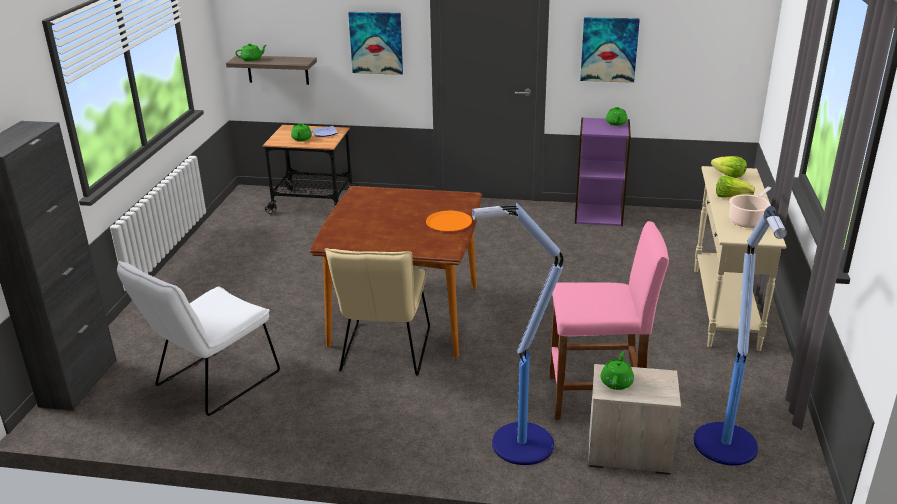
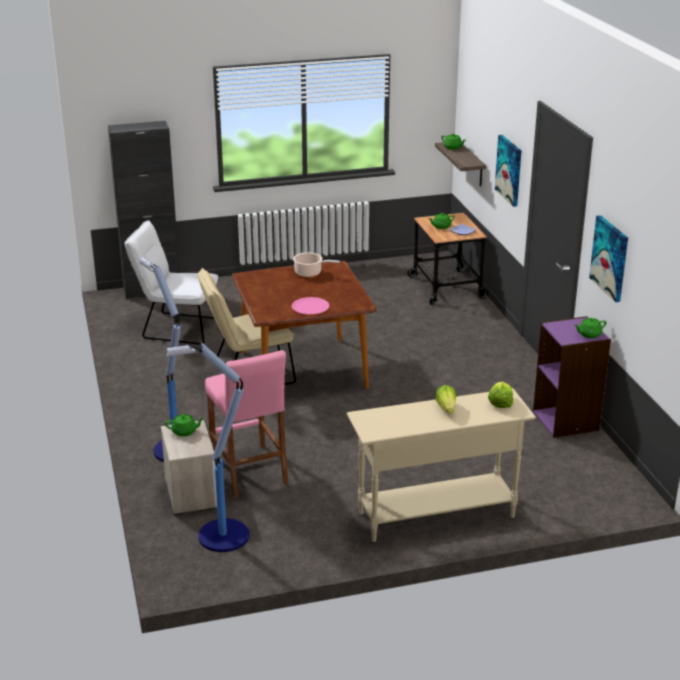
camera: 65 degrees right, 0 degrees up
orange plate [426,211,472,231] -> pink plate [292,297,329,314]
cooking pot [729,187,771,228] -> cooking pot moved to [293,252,340,277]

